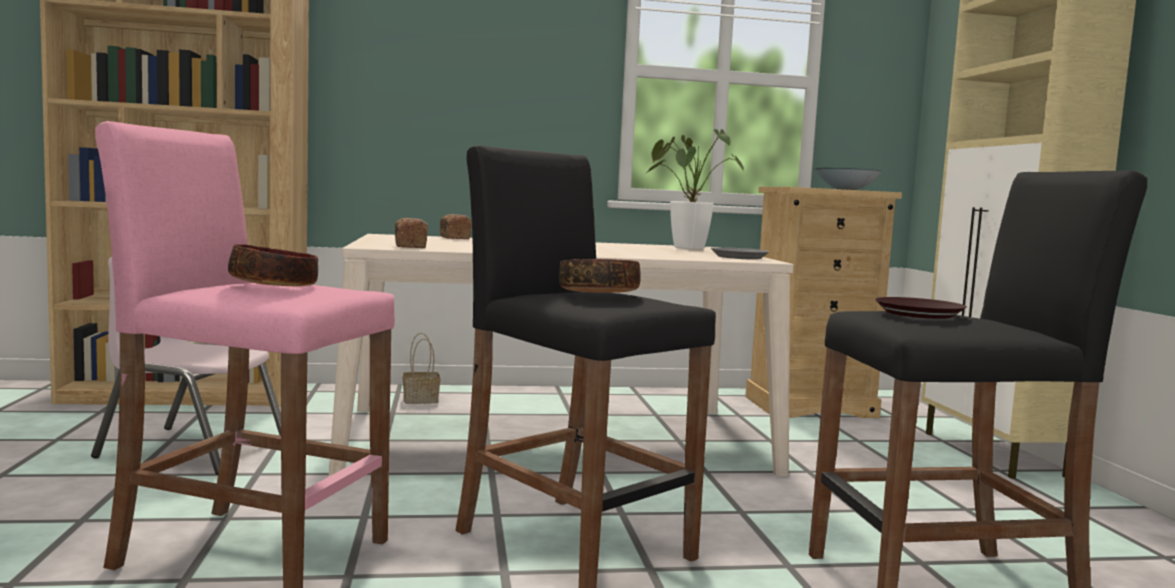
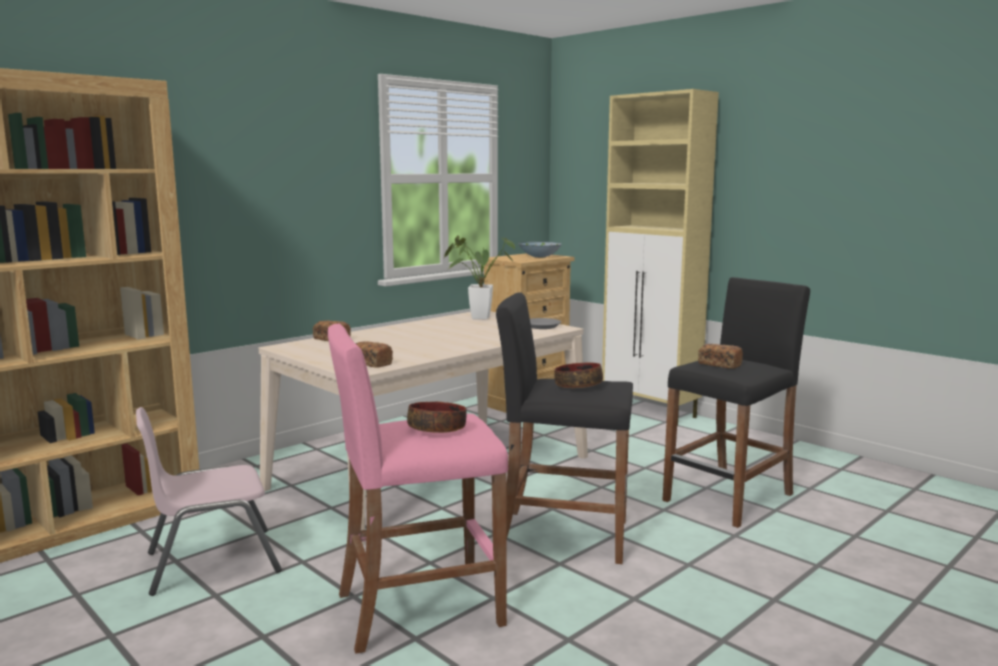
camera: 35 degrees left, 5 degrees up
basket [403,333,440,404] -> none
brown plate [875,297,967,319] -> bread [698,344,743,369]

